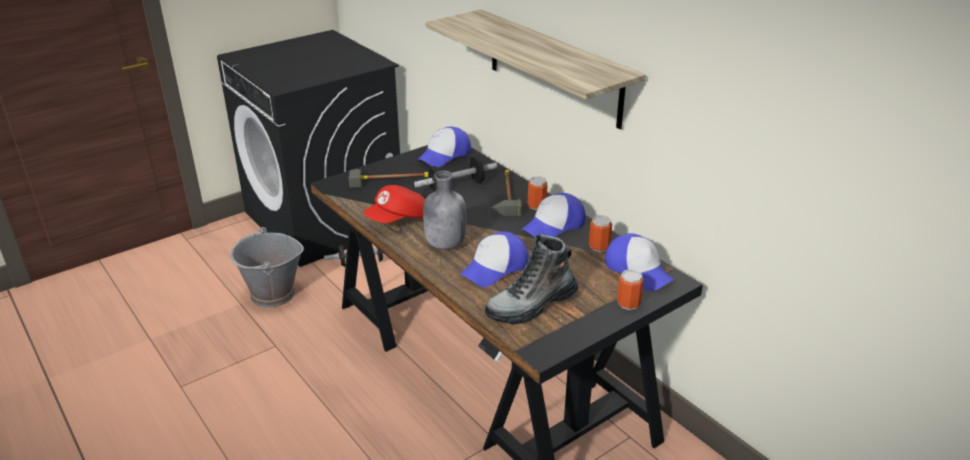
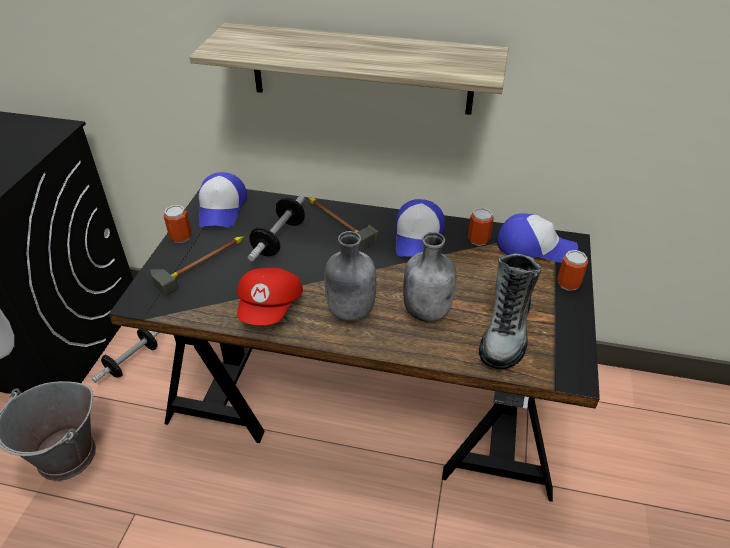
camera: 40 degrees left, 10 degrees up
cap [460,232,529,287] -> grey bottle [403,232,456,322]
can [528,176,548,210] -> can moved to [164,205,192,243]

